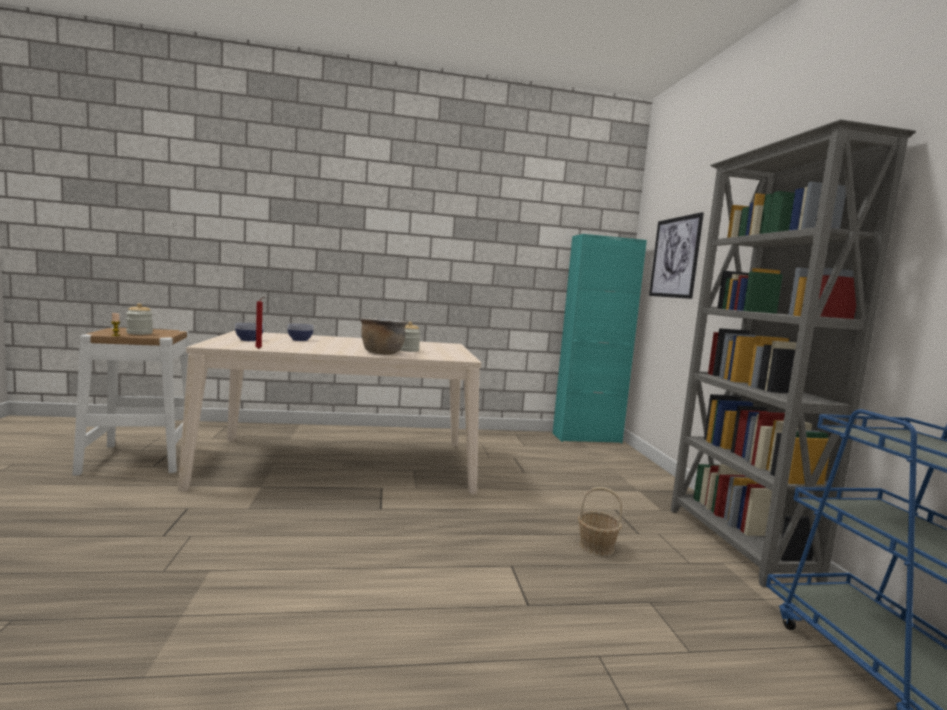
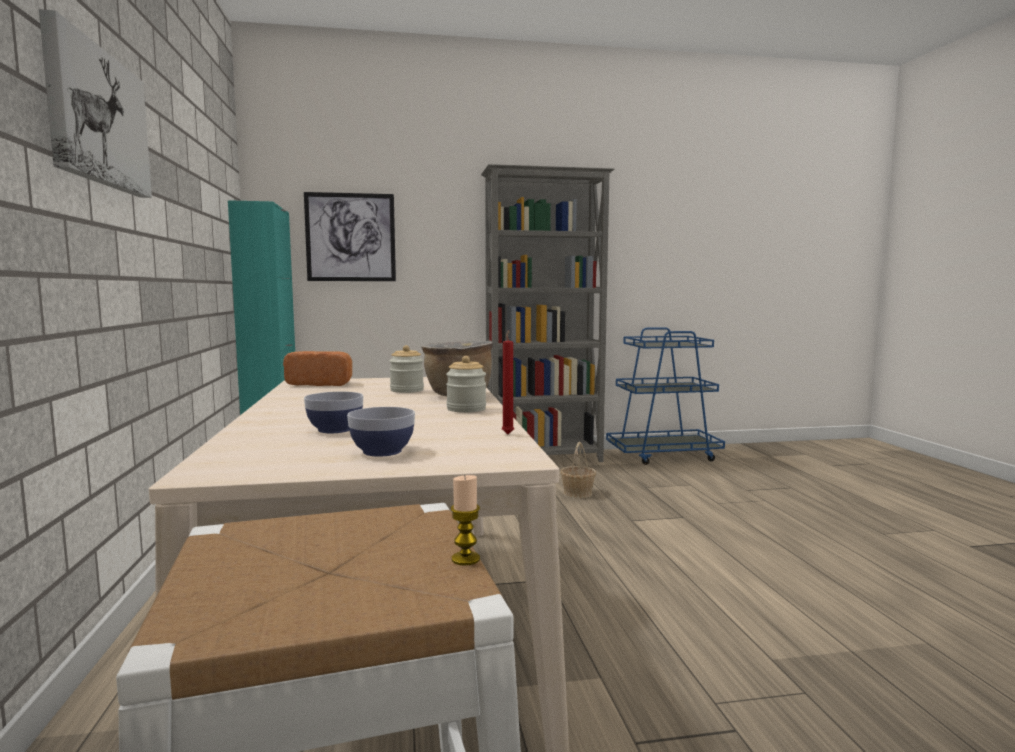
camera: 90 degrees left, 0 degrees up
jar [126,303,153,335] -> jar moved to [446,356,486,413]
none -> picture [39,9,152,198]
none -> bread [283,351,352,386]

